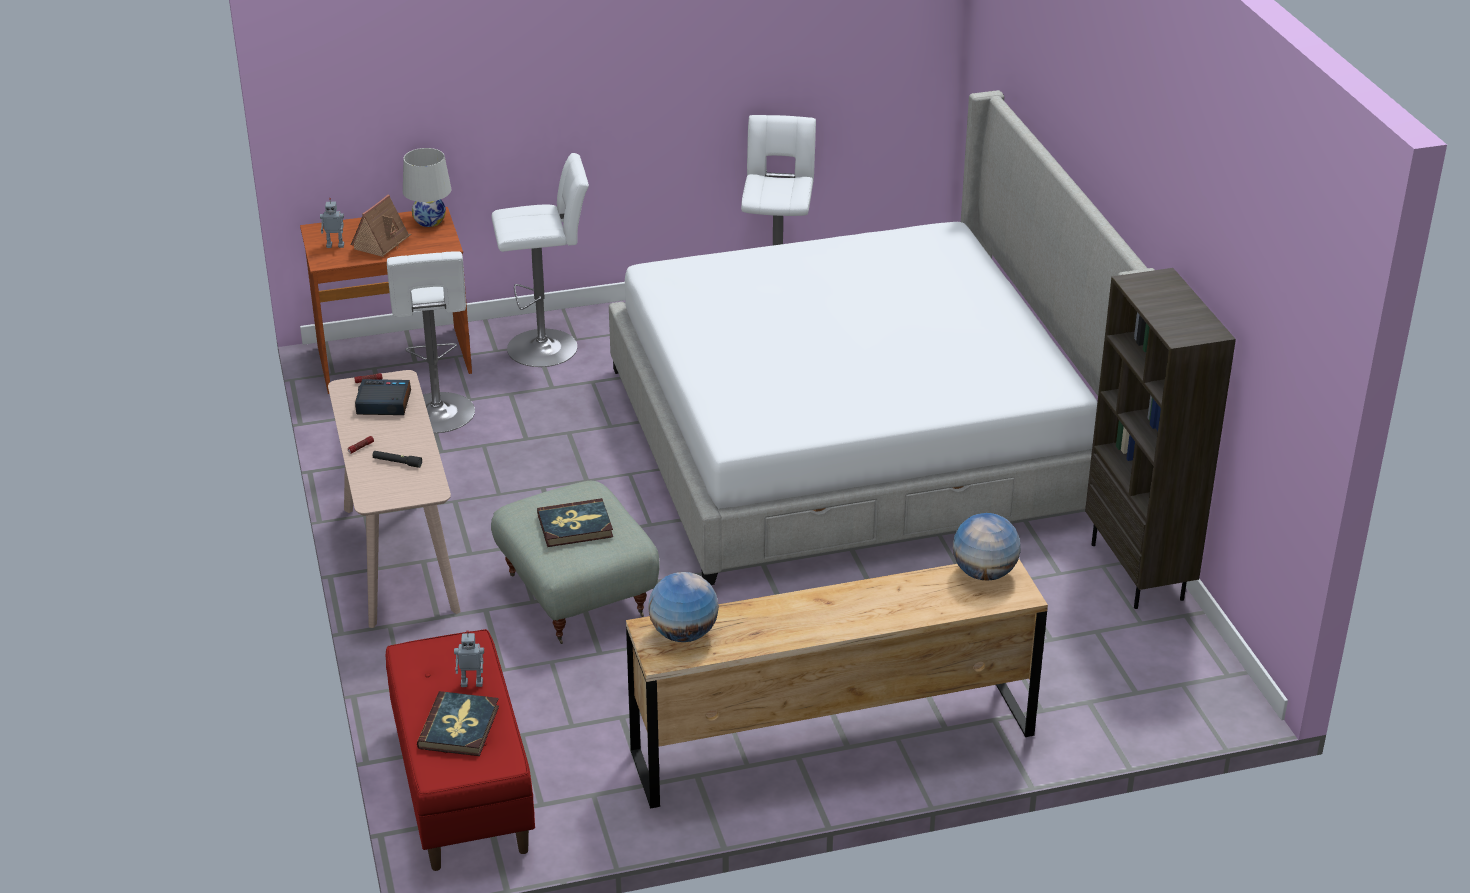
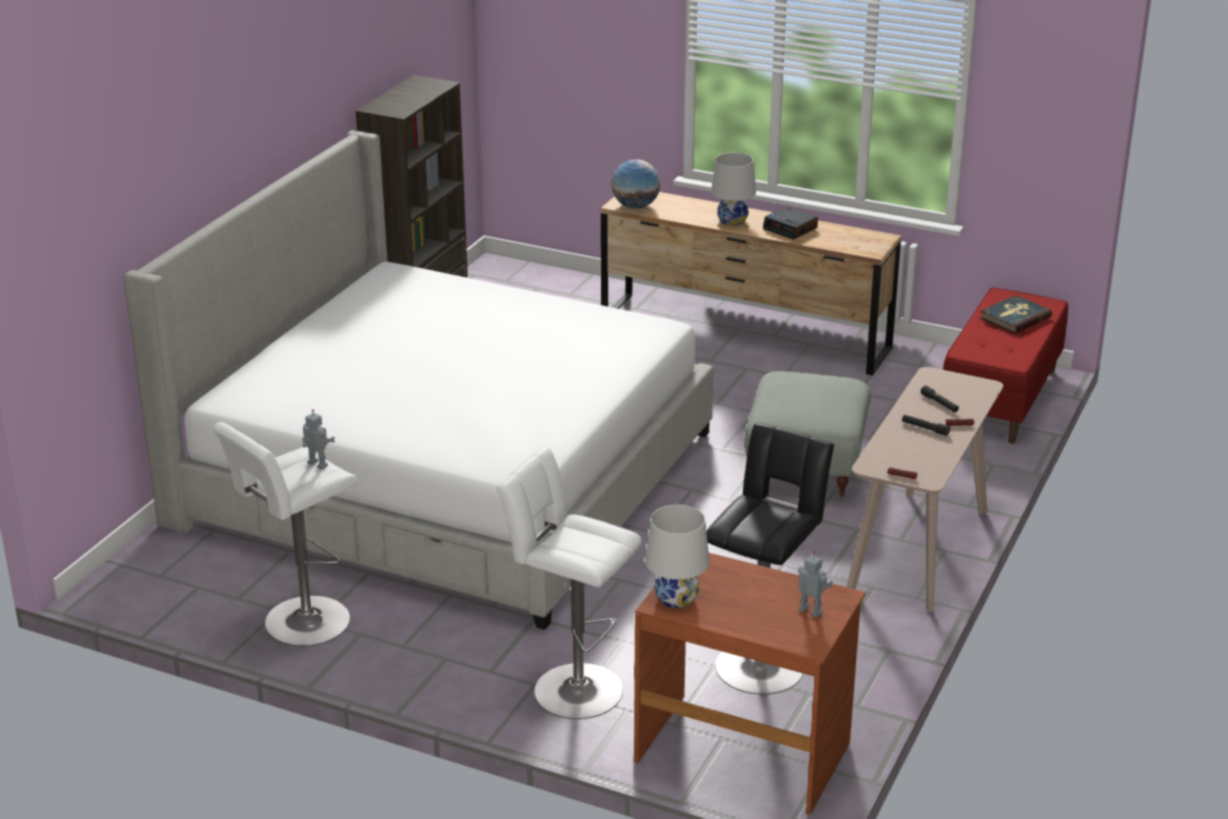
camera: 140 degrees left, 5 degrees down
toy house [351,195,411,257] -> none
alarm clock [355,379,411,415] -> alarm clock moved to [763,207,818,240]
white stool [387,251,475,433] -> black stool [707,423,834,695]
toy robot [454,630,484,687] -> toy robot moved to [302,409,335,470]
book [537,498,613,547] -> none
globe [648,572,719,642] -> none
none -> white table lamp [711,152,756,226]
none -> black flashlight [902,415,950,436]

